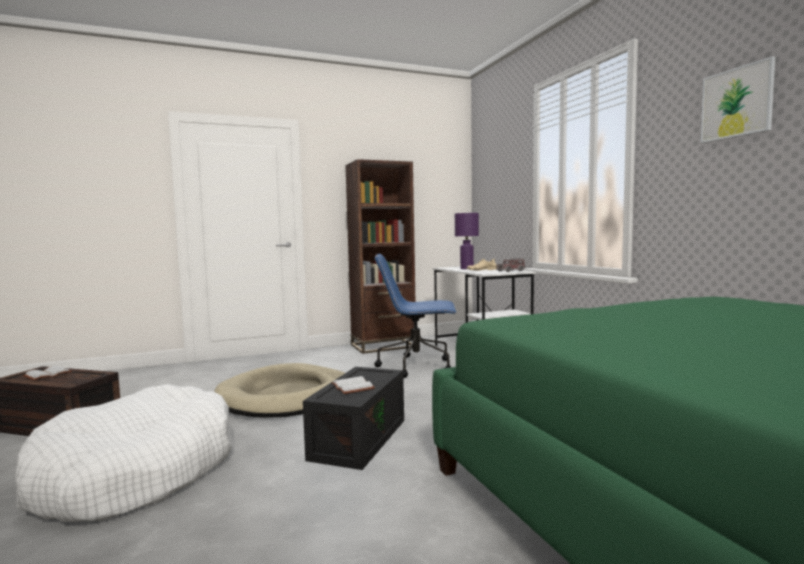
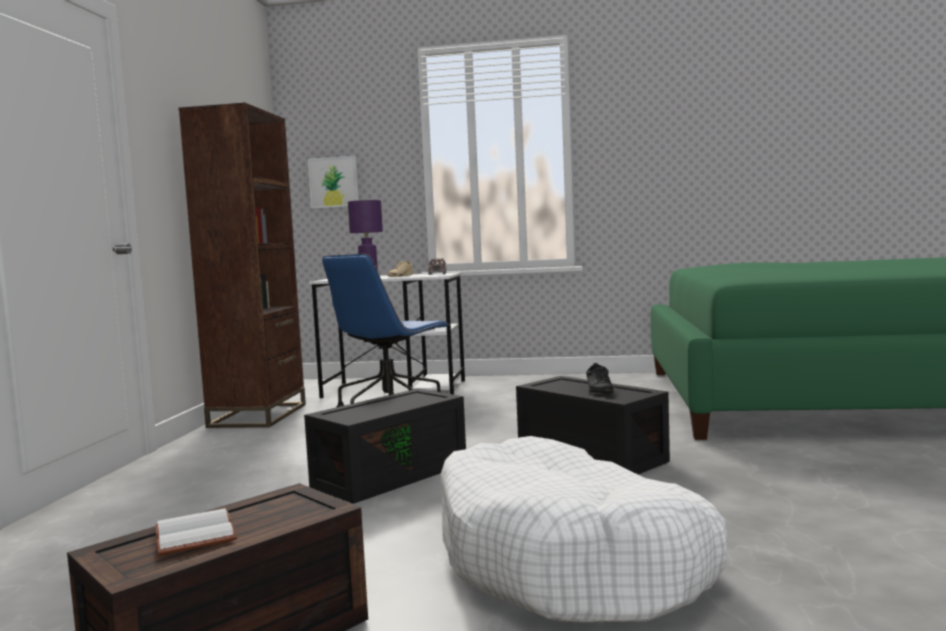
camera: 60 degrees left, 0 degrees up
beige dog bed [214,363,345,418] -> black storage box [304,389,466,504]
white book [331,376,375,394] -> black shoe [586,363,614,393]
picture [700,56,775,143] -> picture moved to [308,156,359,209]

